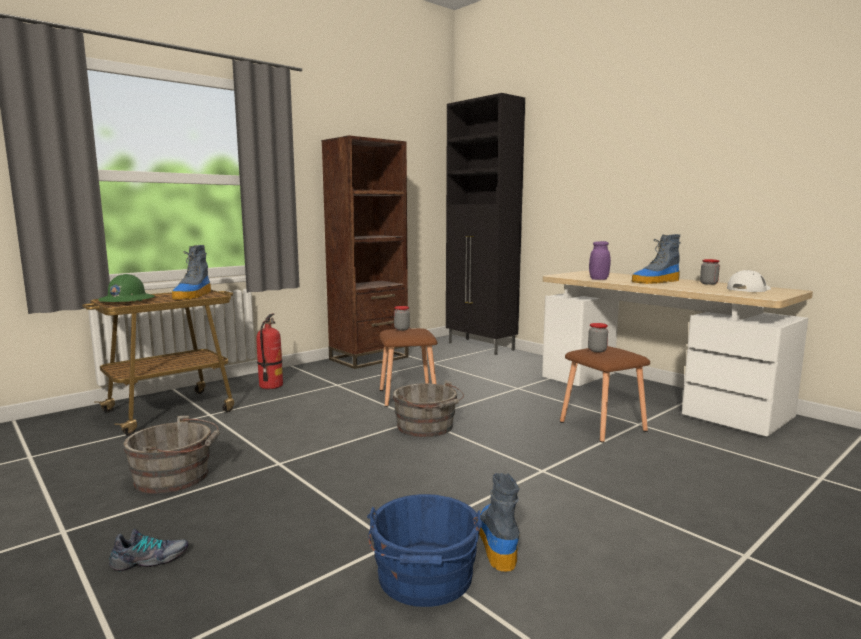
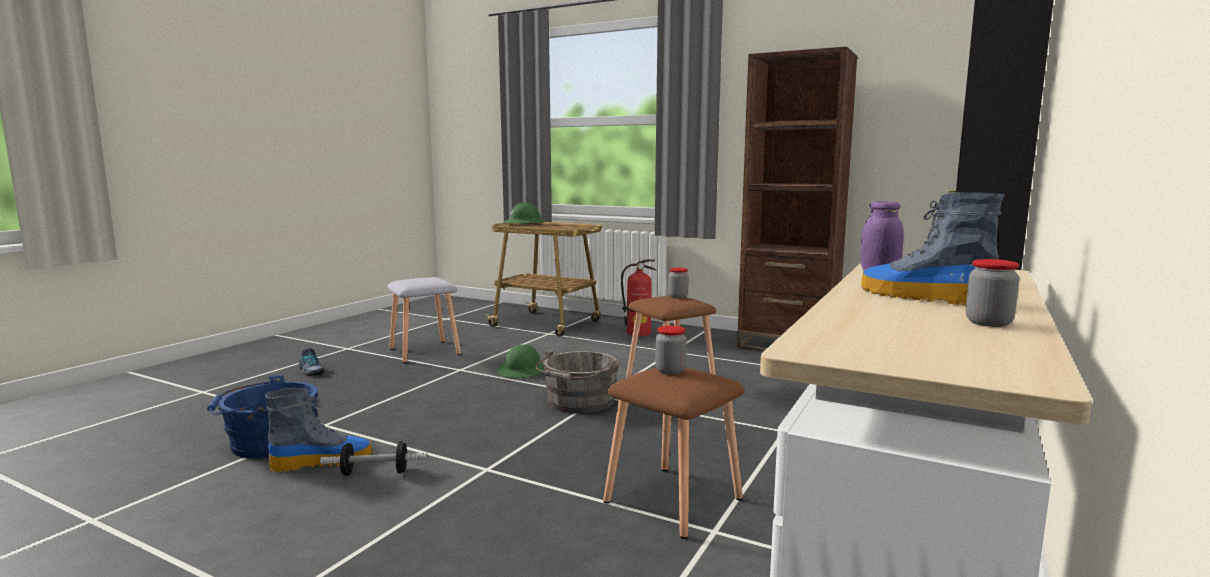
camera: 70 degrees right, 0 degrees up
grey bucket [123,416,220,494] -> grey stool [387,277,461,363]
boot [172,245,211,300] -> none
white cap [727,270,771,292] -> none
none -> dumbbell [320,441,427,476]
none -> green hard hat [496,345,544,378]

